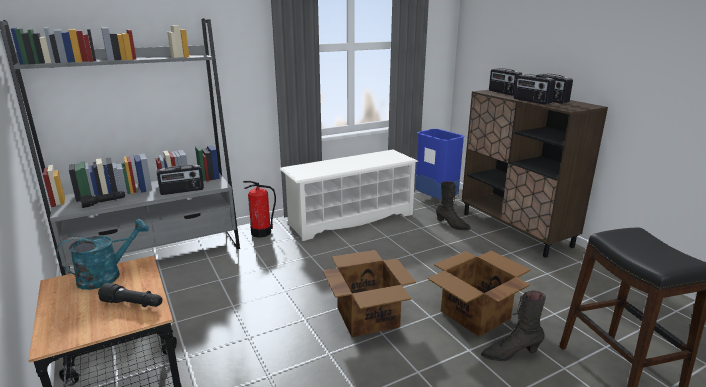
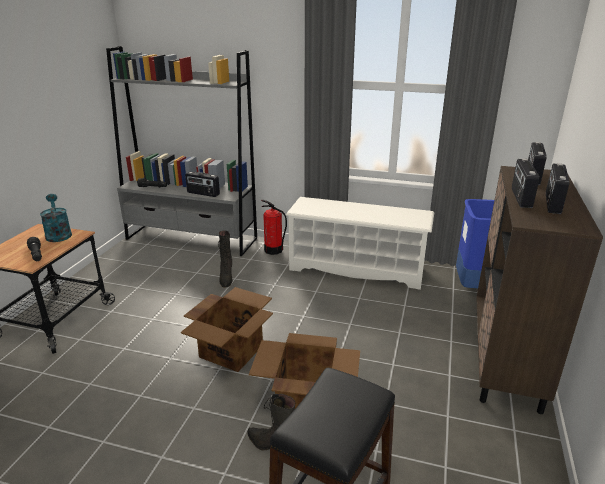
camera: 45 degrees right, 5 degrees up
turquoise watering can [56,219,149,290] -> turquoise watering can turned 120 degrees counterclockwise [40,194,72,242]
black boot [436,181,471,230] -> black boot moved to [218,231,233,288]

